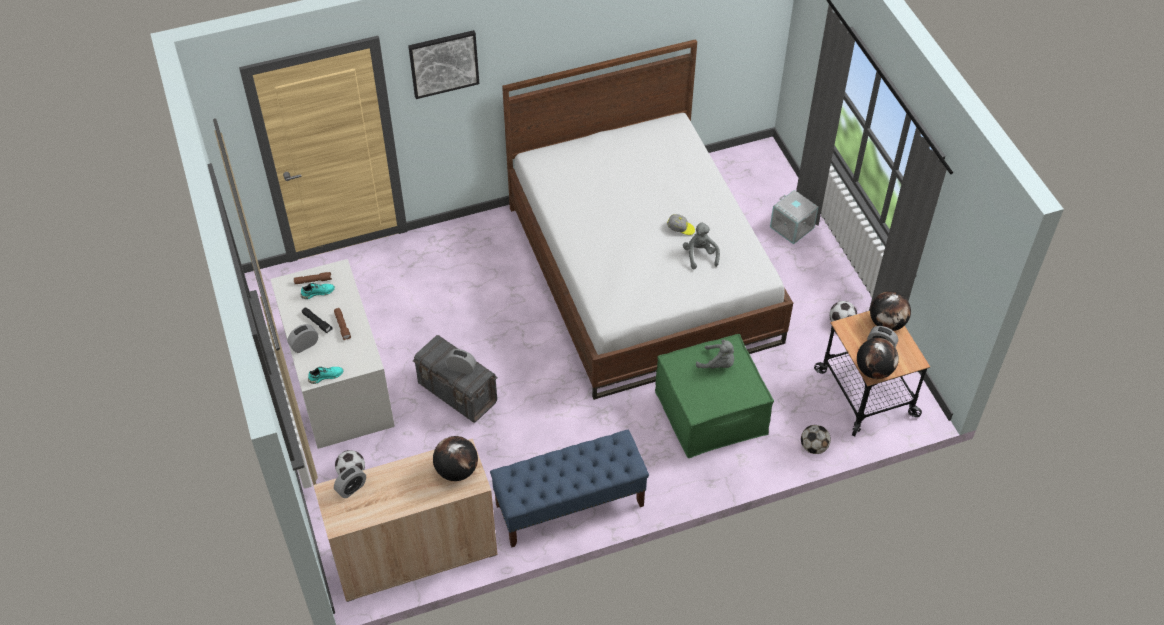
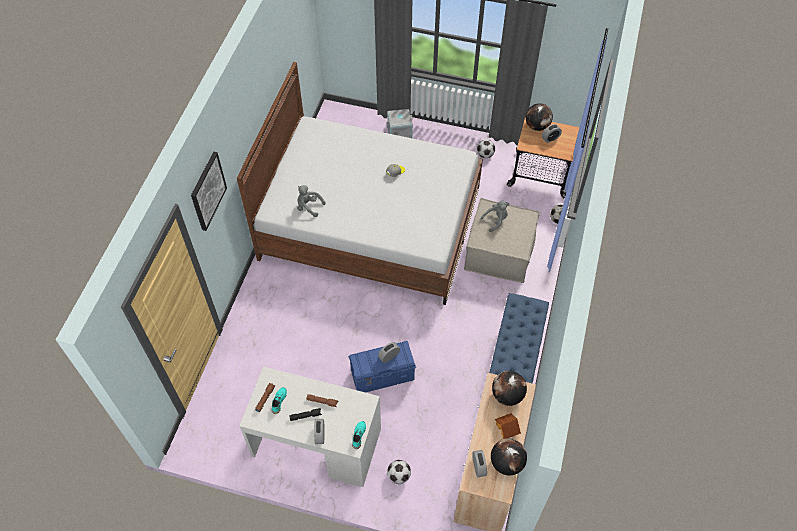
camera: 55 degrees left, 5 degrees up
grey storage box [413,335,498,423] -> blue storage box [348,341,416,393]
green ottoman [655,334,774,458] -> beige ottoman [464,198,540,283]
grey plush toy [683,222,720,270] -> grey plush toy moved to [297,185,326,217]
globe [857,338,899,379] -> globe moved to [491,438,527,475]
none -> toy house [495,413,521,439]

